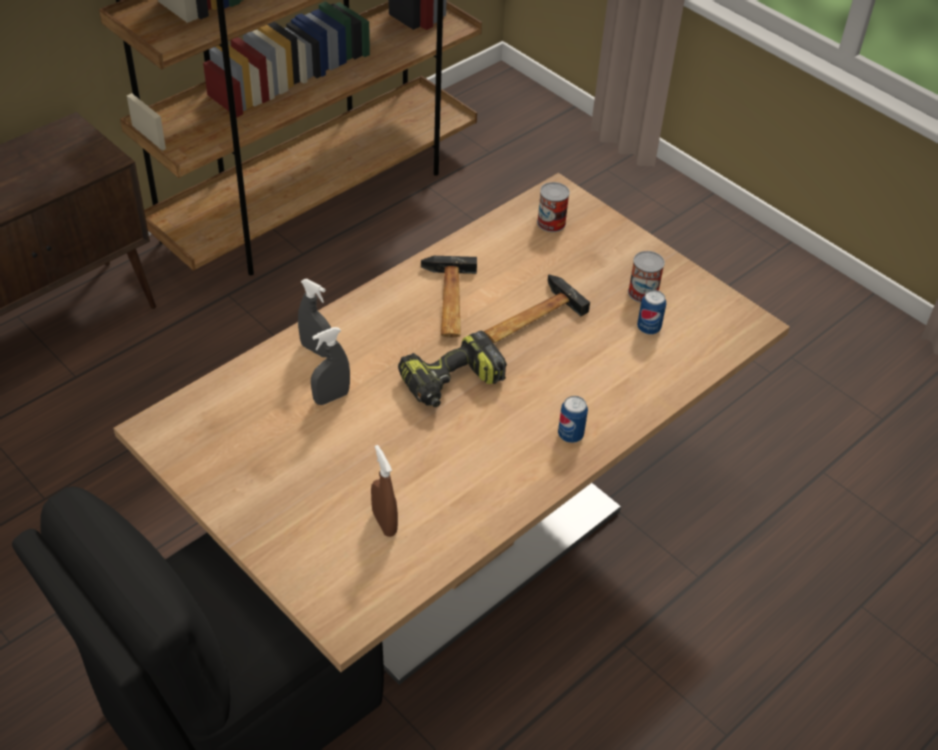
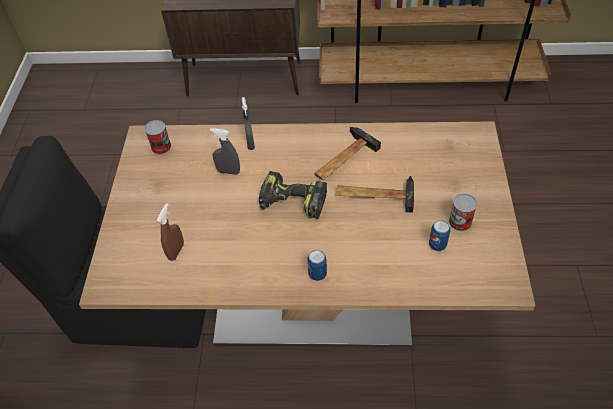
camera: 50 degrees right, 5 degrees up
can [537,182,570,232] -> can moved to [145,120,171,154]

